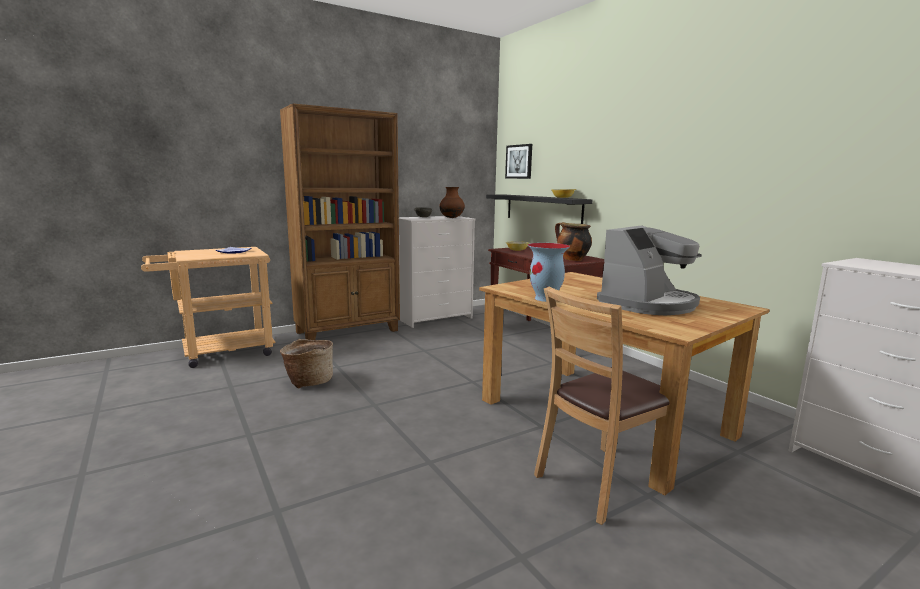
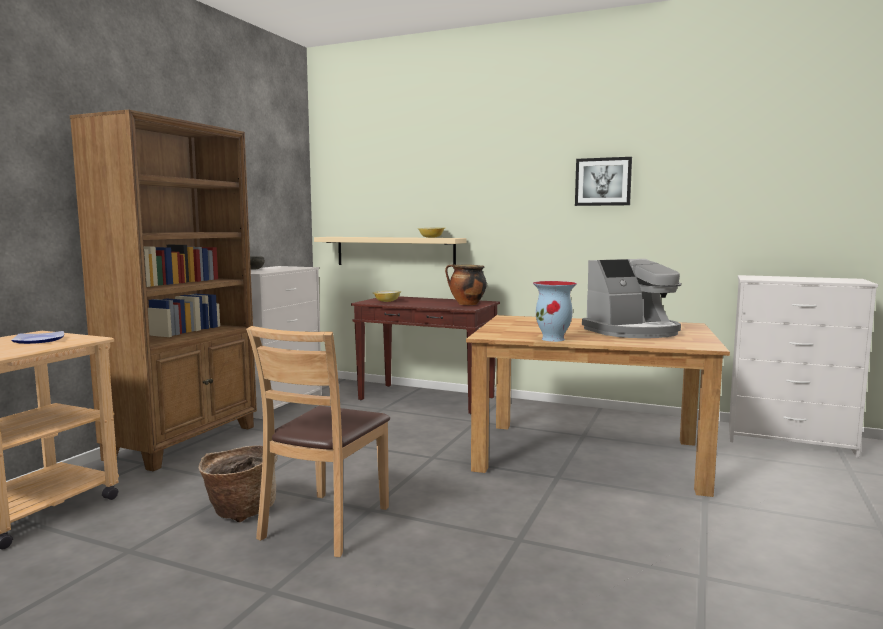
camera: 35 degrees left, 5 degrees down
brown vase [439,187,465,218] -> none
black shelf [486,194,593,224] -> beige shelf [314,237,467,265]
picture [505,144,532,179] -> picture moved to [575,157,632,206]
brown chair [534,287,670,525] -> brown chair moved to [246,326,390,557]
coffee machine [597,226,702,315] -> coffee machine turned 60 degrees clockwise [582,259,681,338]

